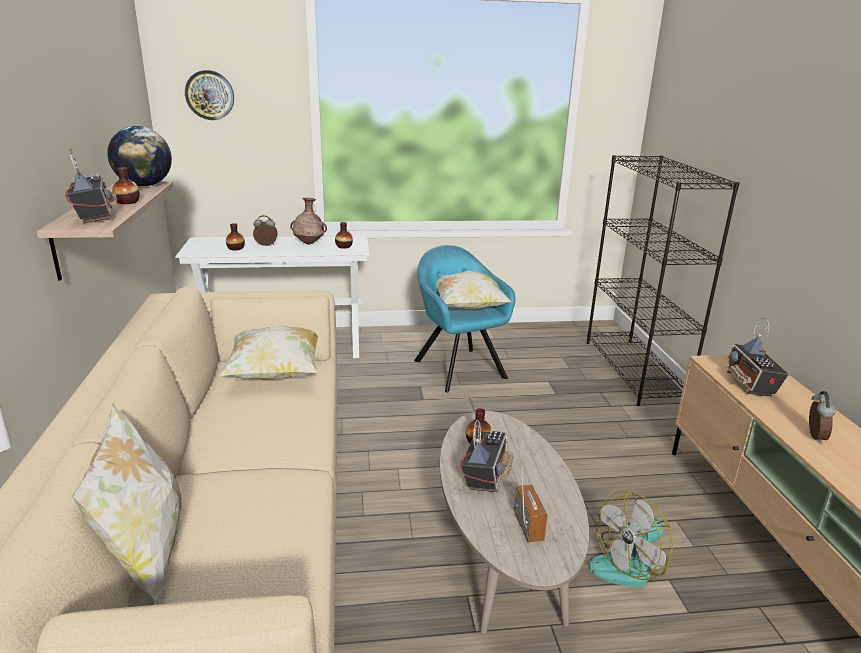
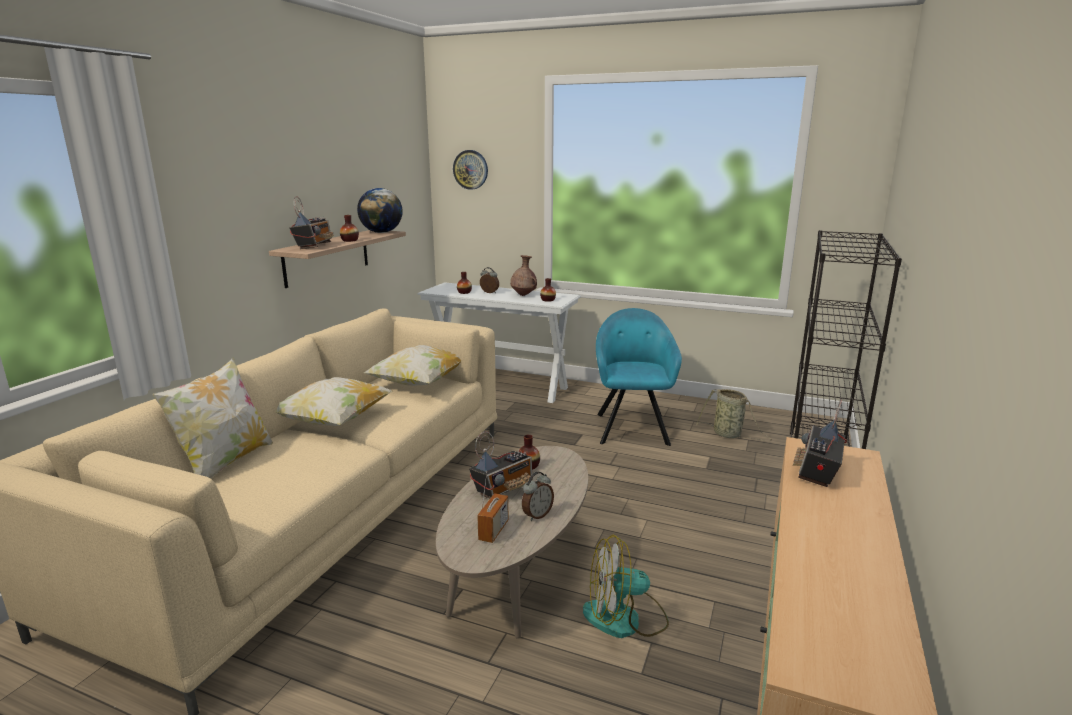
camera: 30 degrees right, 5 degrees down
pillow [436,271,512,309] -> pillow moved to [275,377,393,426]
alarm clock [809,391,836,444] -> alarm clock moved to [522,472,554,521]
none -> basket [696,389,772,441]

